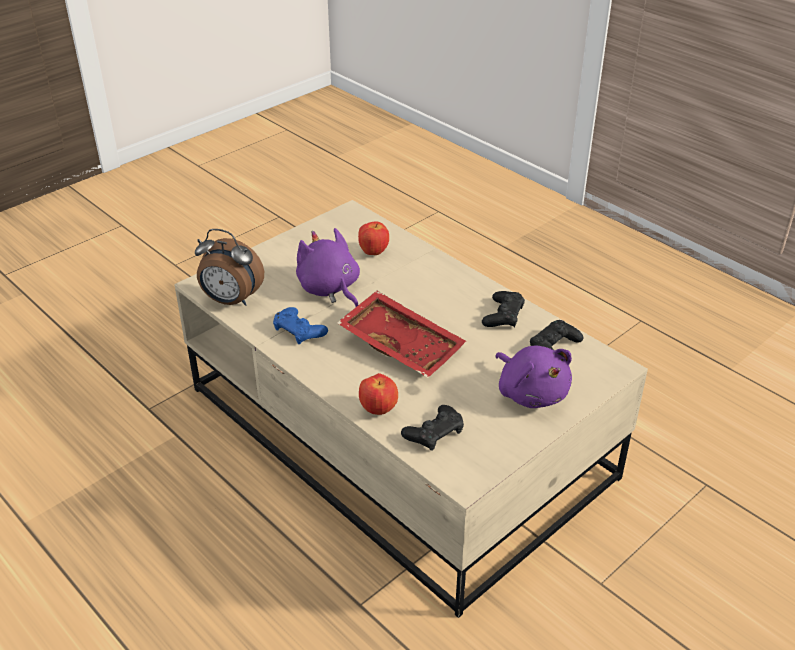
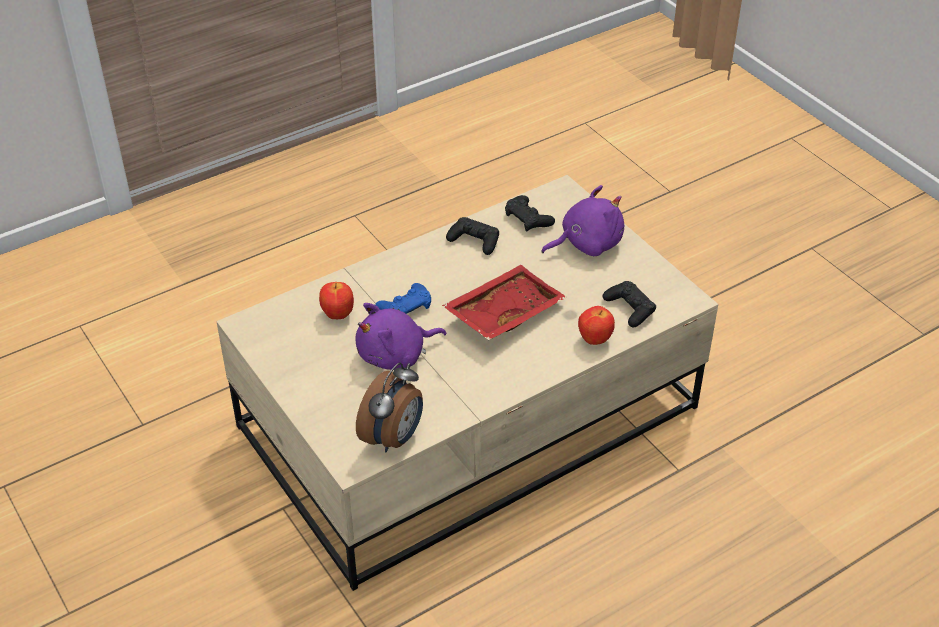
camera: 80 degrees left, 5 degrees up
blue game controller [273,307,328,344] -> blue game controller moved to [375,283,431,314]

